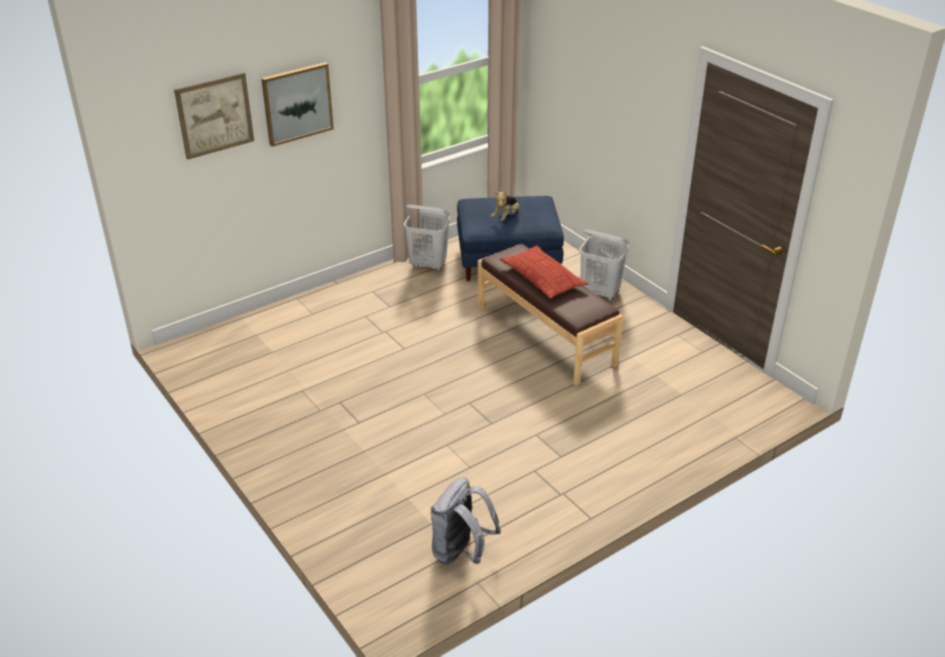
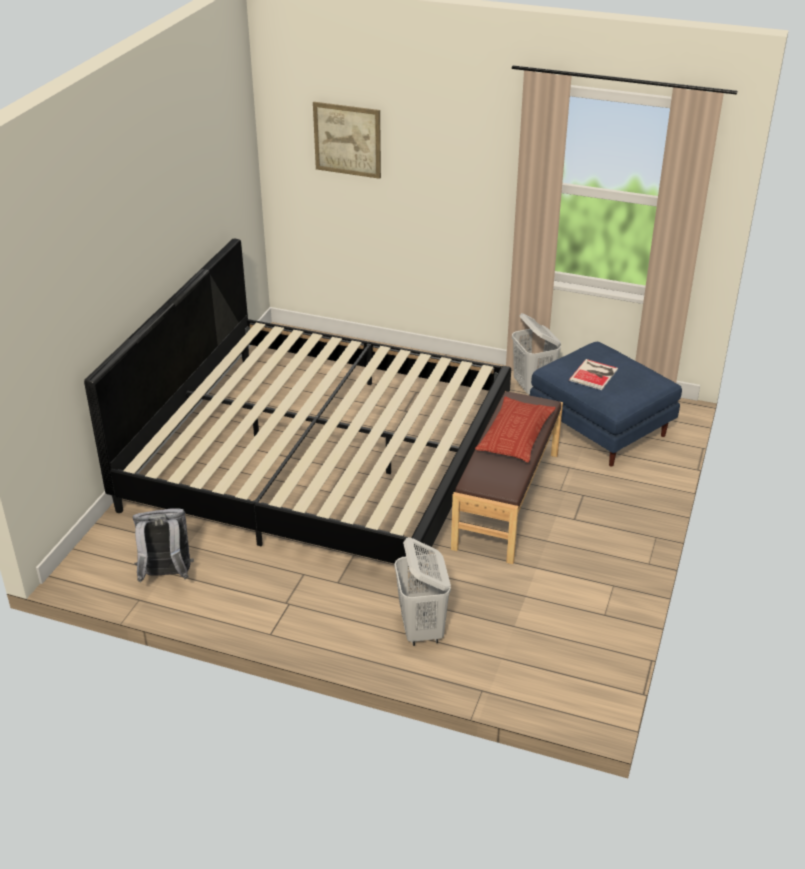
camera: 55 degrees right, 0 degrees up
picture [261,62,334,147] -> none
plush toy [491,191,519,221] -> book [569,359,618,390]
white laundry basket [579,229,629,301] -> white laundry basket moved to [394,537,451,646]
none -> bed [84,239,511,586]

